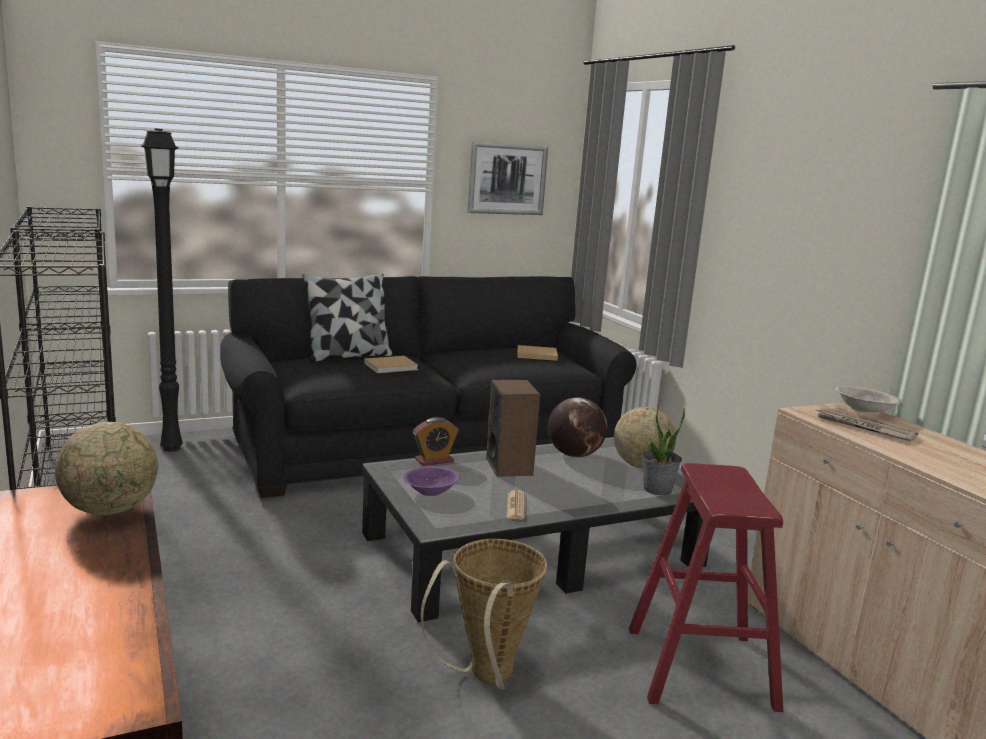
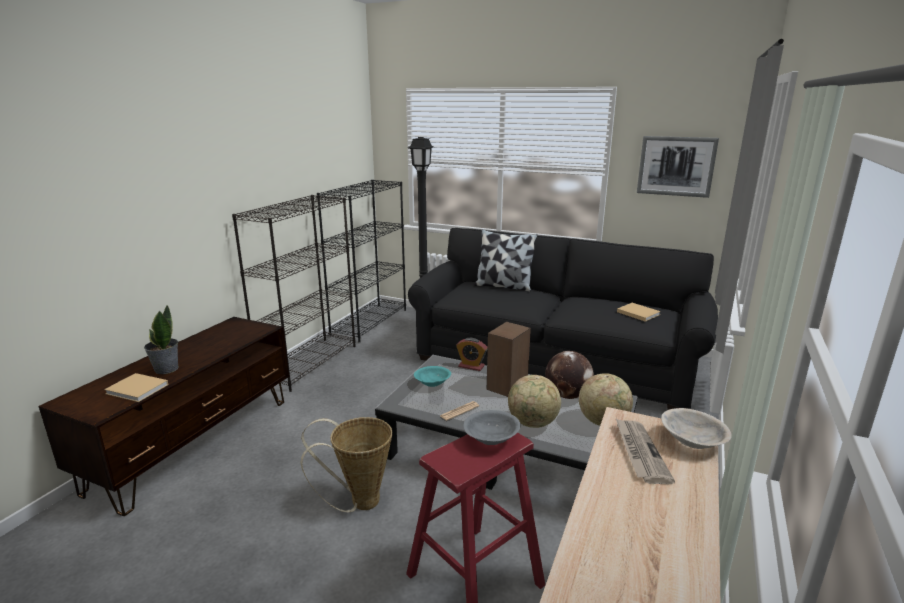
camera: 50 degrees right, 5 degrees up
globe [55,422,158,515] -> globe moved to [508,375,561,428]
beige book [364,356,418,373] -> beige book moved to [104,373,168,402]
purple bowl [403,466,460,496] -> turquoise bowl [414,366,451,387]
potted plant [642,404,685,495] -> potted plant moved to [144,305,179,374]
none -> grey bowl [463,410,520,445]

